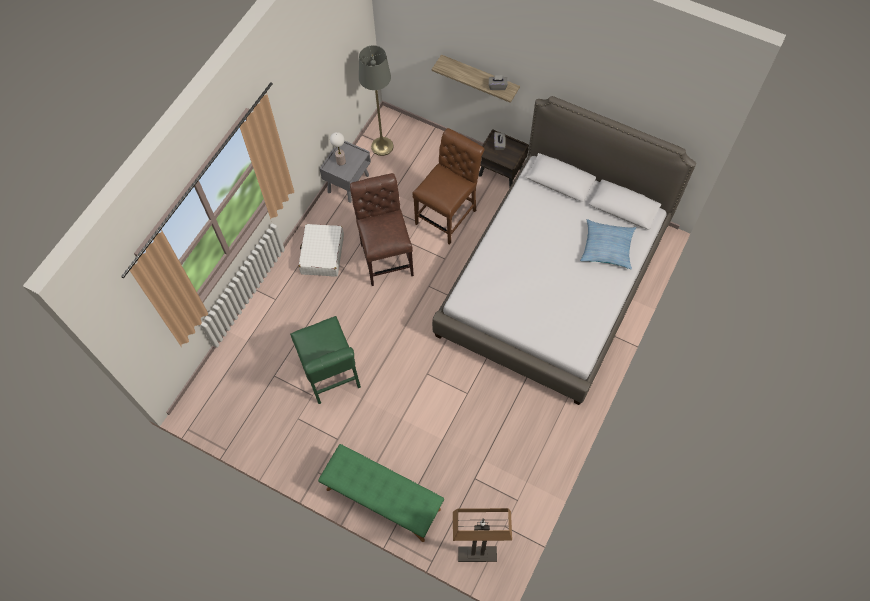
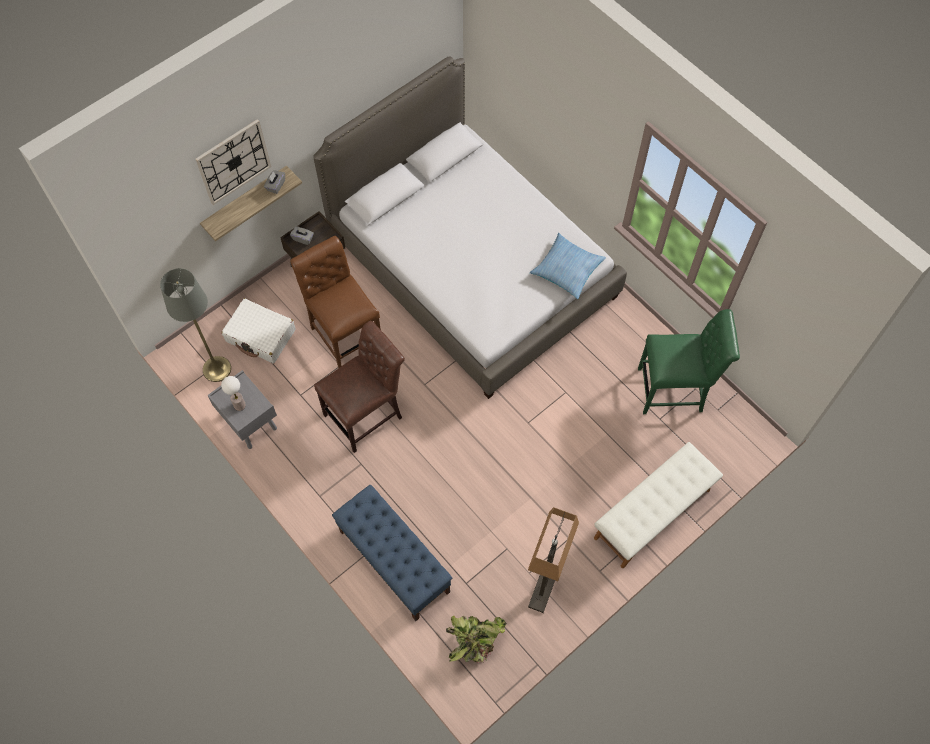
camera: 70 degrees left, 0 degrees up
green chair [290,316,361,404] -> green chair moved to [638,309,740,414]
white suitcase [299,224,344,277] -> white suitcase moved to [222,298,296,363]
green bench [318,444,444,542] -> white bench [594,442,723,568]
brown chair [350,173,414,286] -> brown chair turned 135 degrees clockwise [314,321,405,453]
floor lamp [453,508,512,562] -> floor lamp moved to [528,507,579,613]
pillow [580,219,636,269] -> pillow moved to [530,233,606,299]
none -> wall clock [196,119,271,205]
none -> blue bench [332,484,452,621]
none -> potted plant [446,616,507,663]

